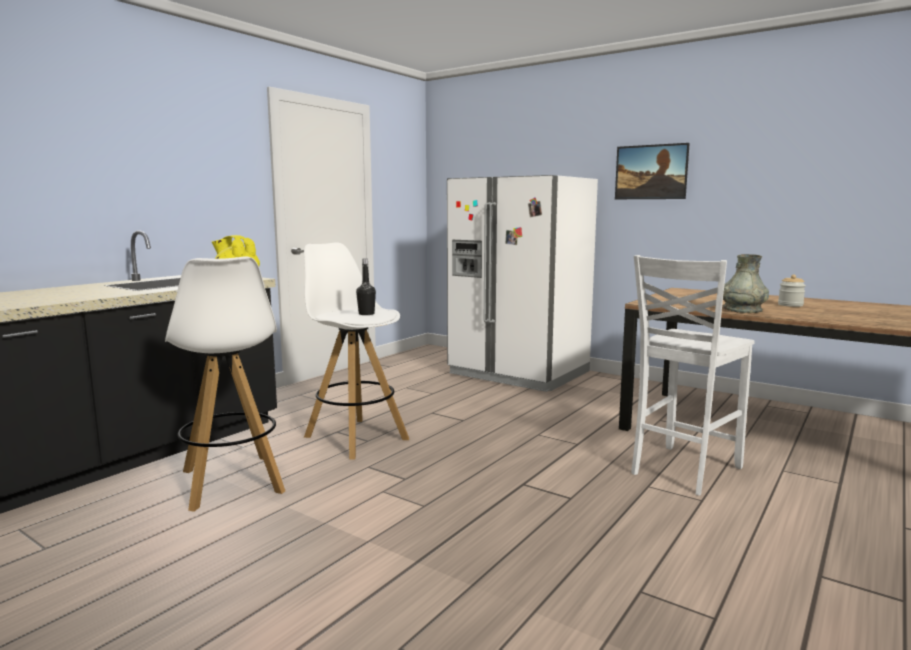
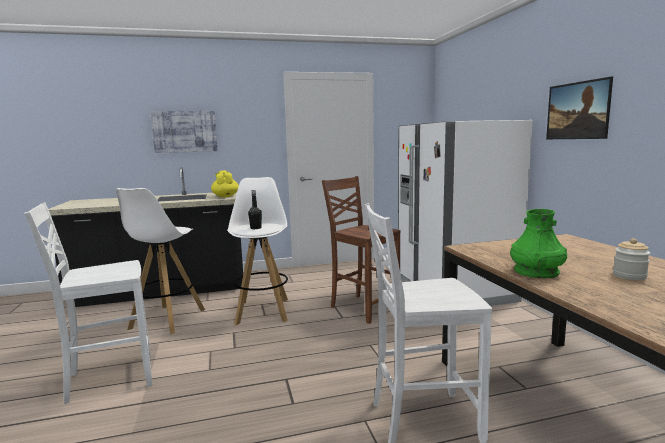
camera: 40 degrees right, 0 degrees up
grey vase [723,254,769,313] -> green vase [510,209,567,278]
none -> white chair [24,202,153,404]
none -> picture [150,111,218,153]
none -> brown chair [322,176,401,324]

